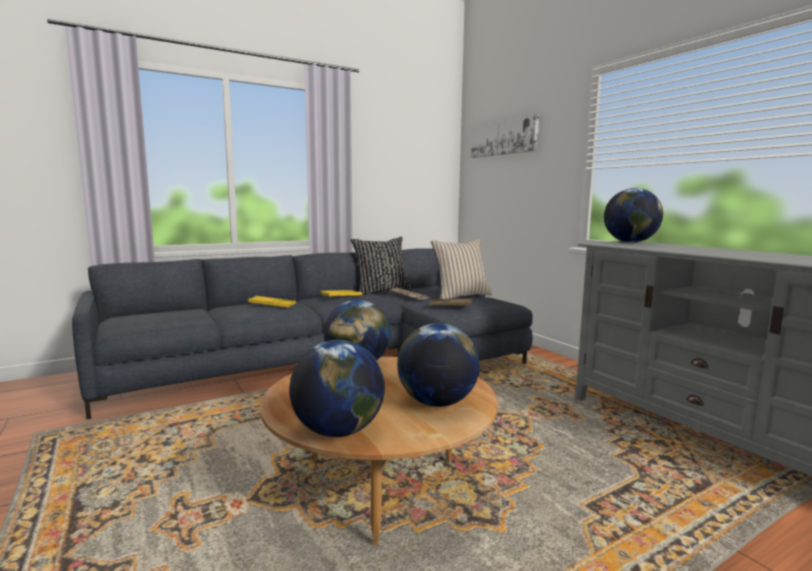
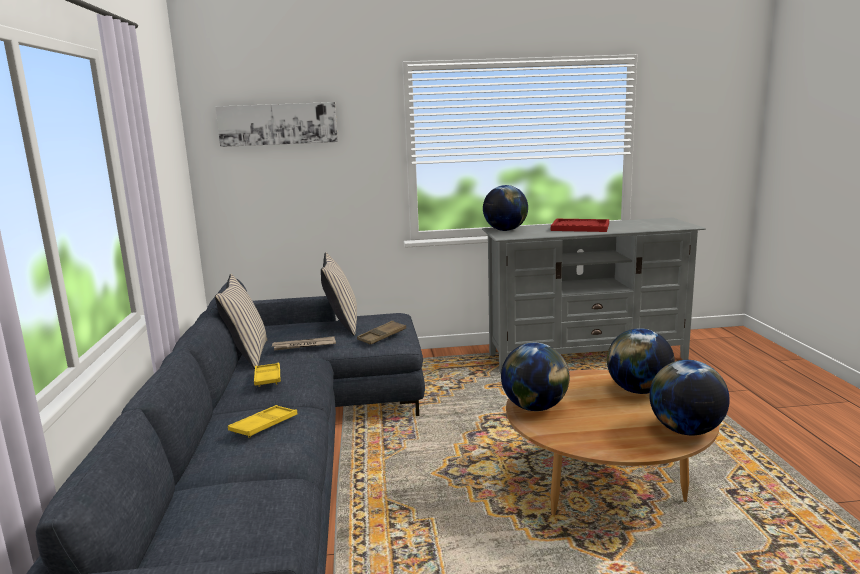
camera: 65 degrees left, 5 degrees up
black pillow [351,237,412,295] -> beige pillow [215,274,267,369]
none -> red tray [551,219,609,232]

